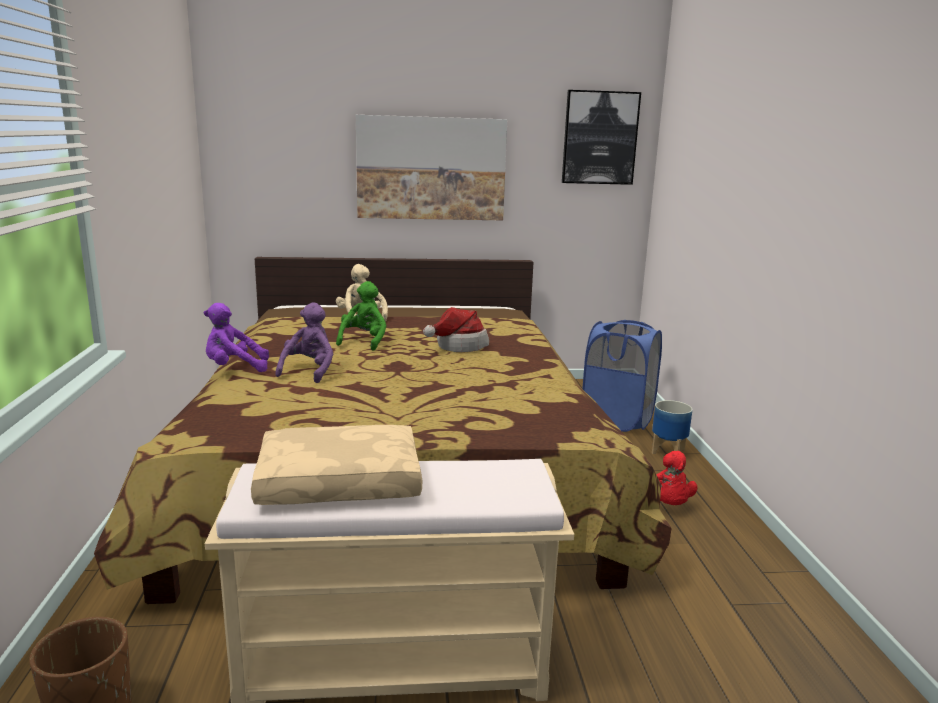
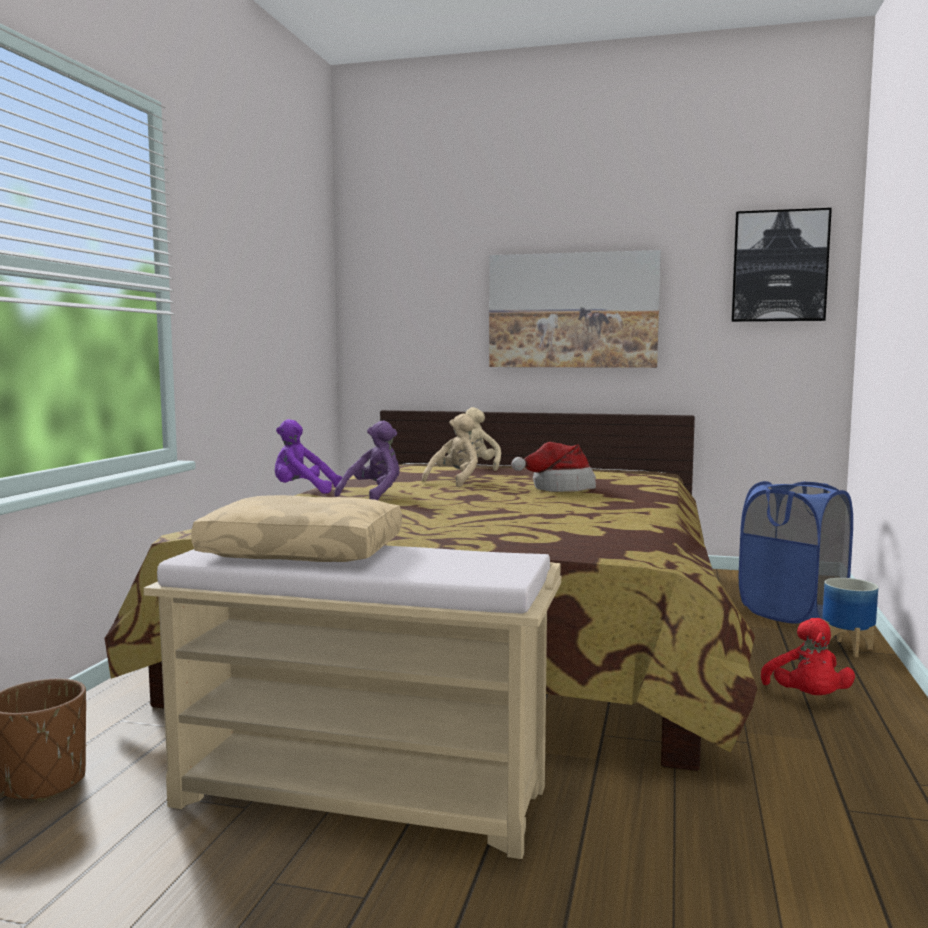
camera: 20 degrees right, 10 degrees down
green plush toy [336,281,386,351] -> beige plush toy [422,413,478,487]

